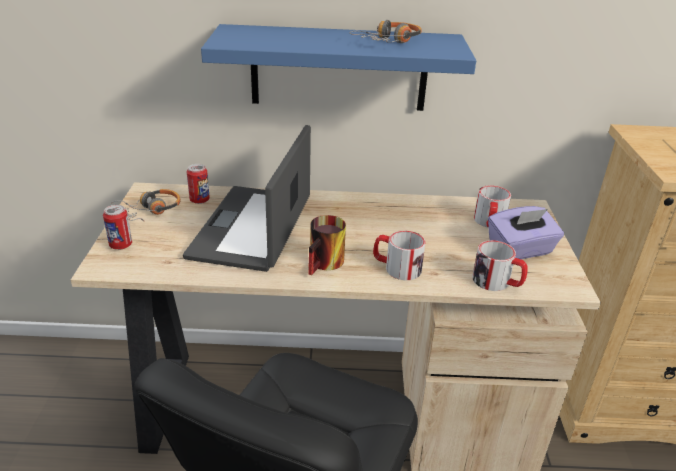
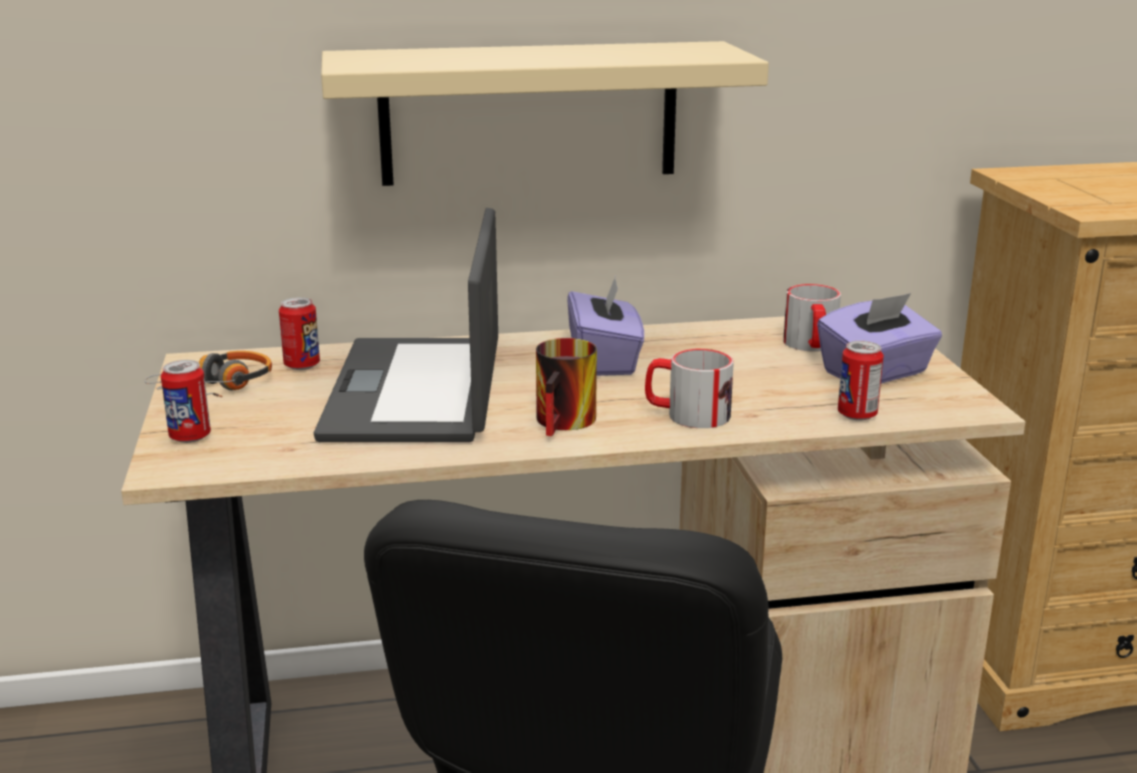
camera: 10 degrees left, 10 degrees down
blue shelf [201,24,476,111] -> beige shelf [321,41,769,186]
headphones [350,20,422,43] -> none
mug [472,240,528,291] -> can [838,341,884,421]
none -> purple tissue box [567,276,644,376]

